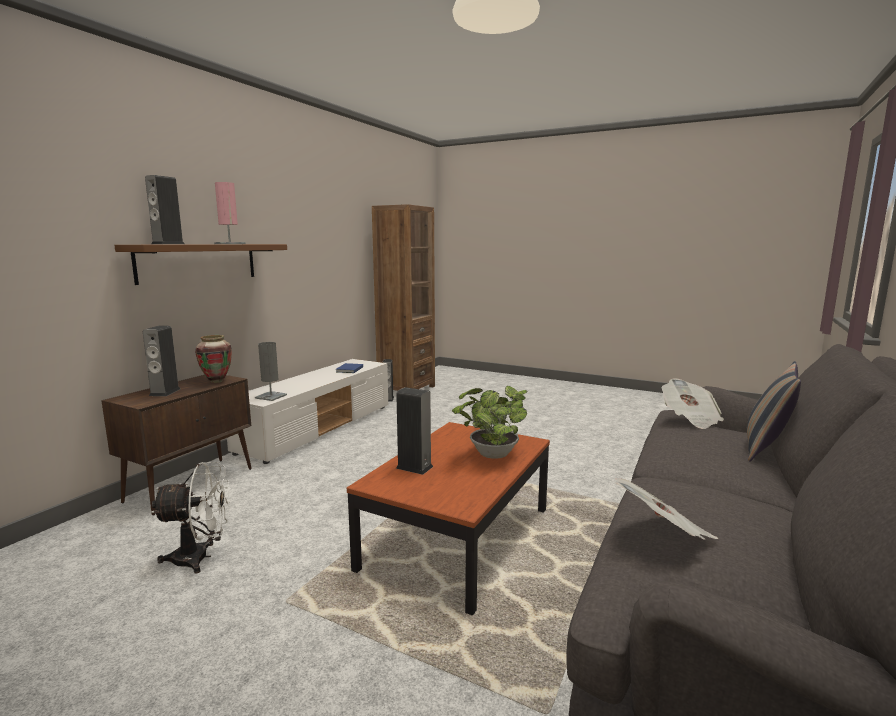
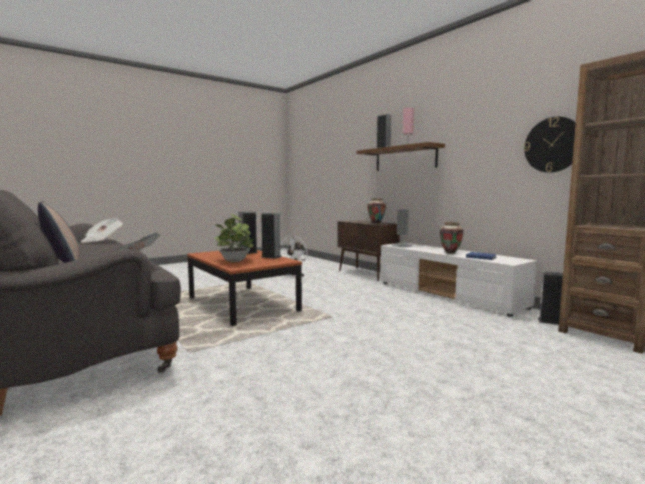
camera: 115 degrees right, 5 degrees down
speaker [143,326,180,396] -> speaker moved to [261,213,282,259]
none -> vase [440,222,463,254]
none -> wall clock [524,117,576,173]

